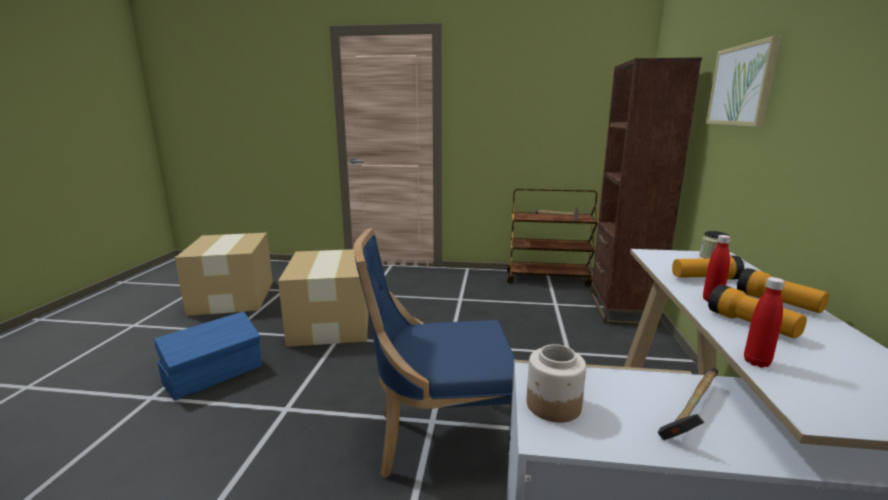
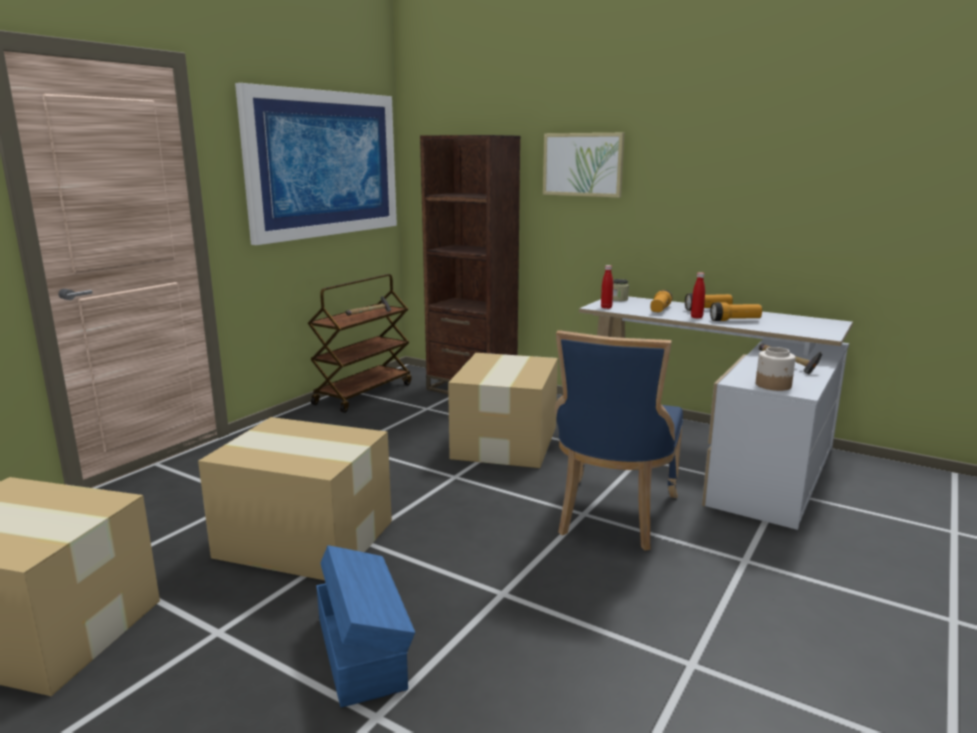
camera: 65 degrees left, 0 degrees up
red bottle [744,277,785,368] -> red bottle moved to [601,265,613,309]
none -> picture [235,83,397,245]
none -> cardboard box [448,353,558,468]

